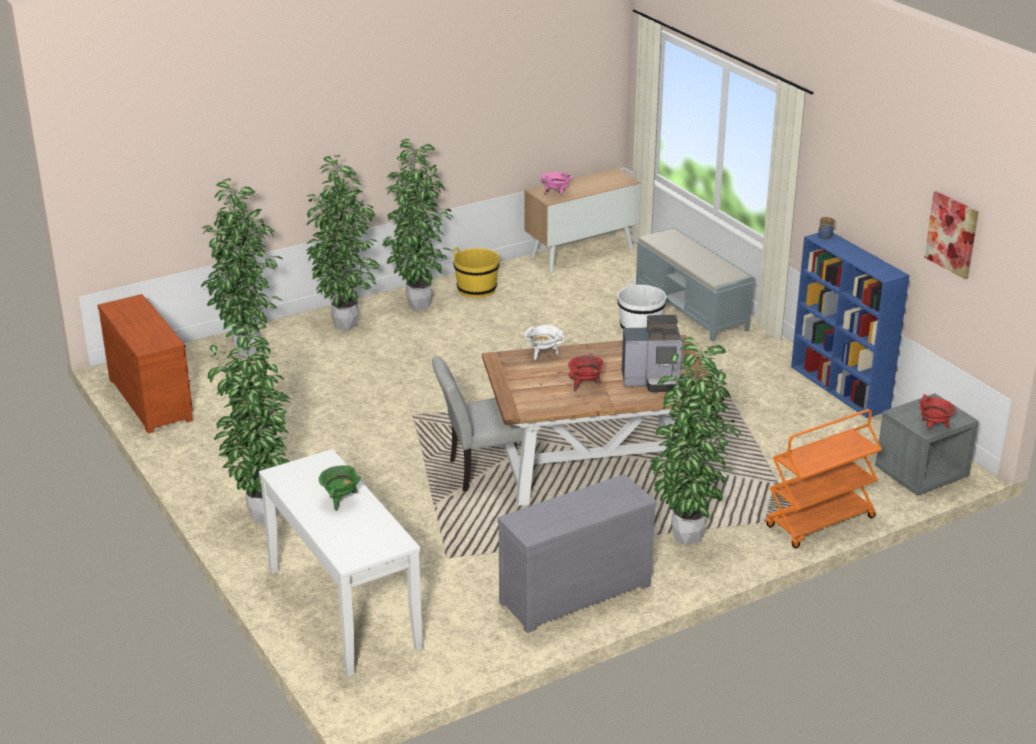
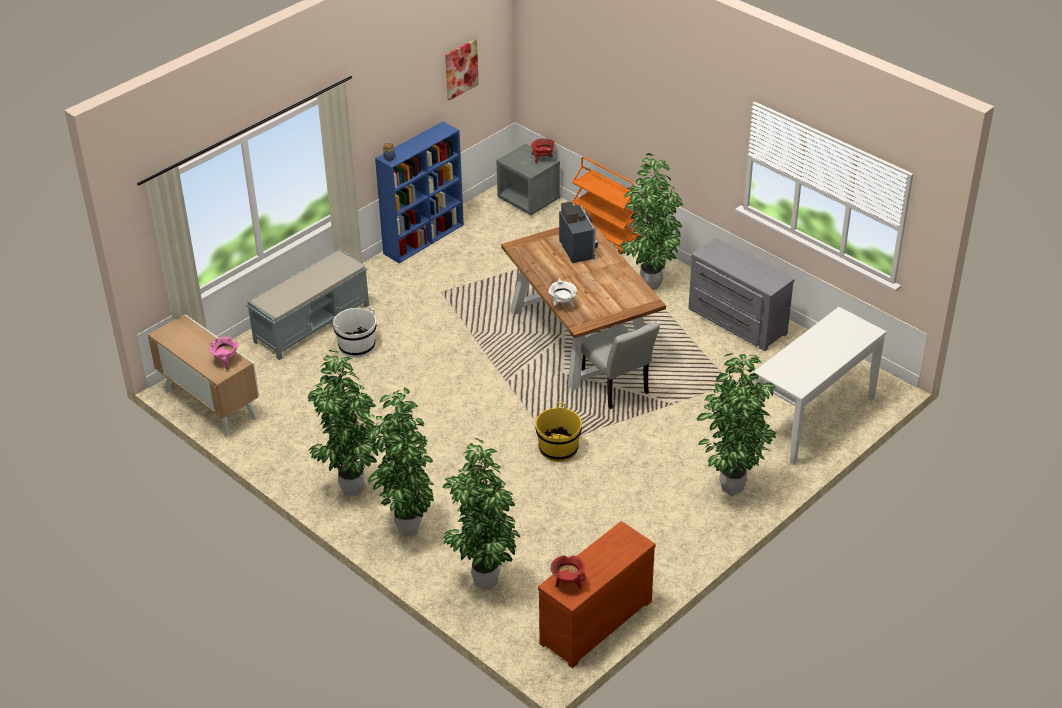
camera: 105 degrees left, 10 degrees up
green cooking pot [319,465,361,511] -> none
yellow bucket [453,247,500,298] -> yellow bucket moved to [535,403,582,462]
red cooking pot [568,356,603,392] -> red cooking pot moved to [551,555,586,589]

